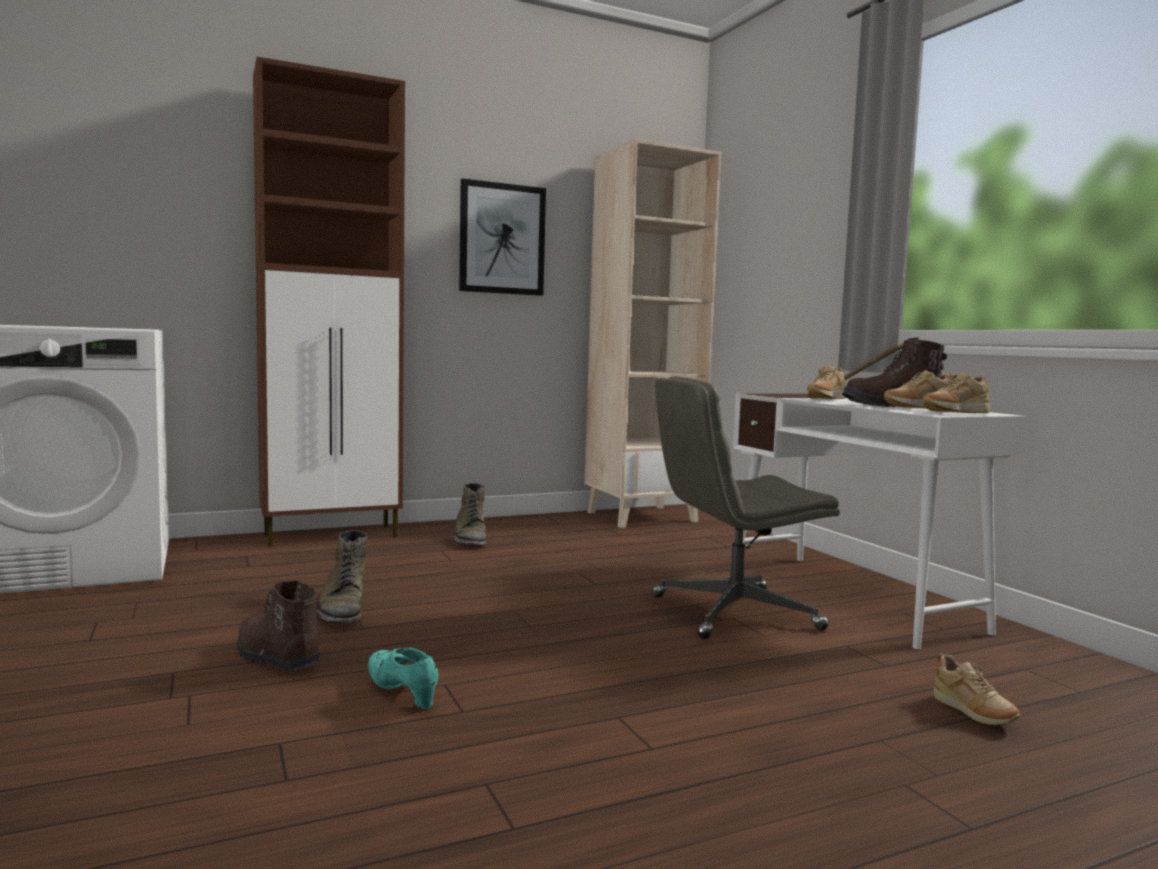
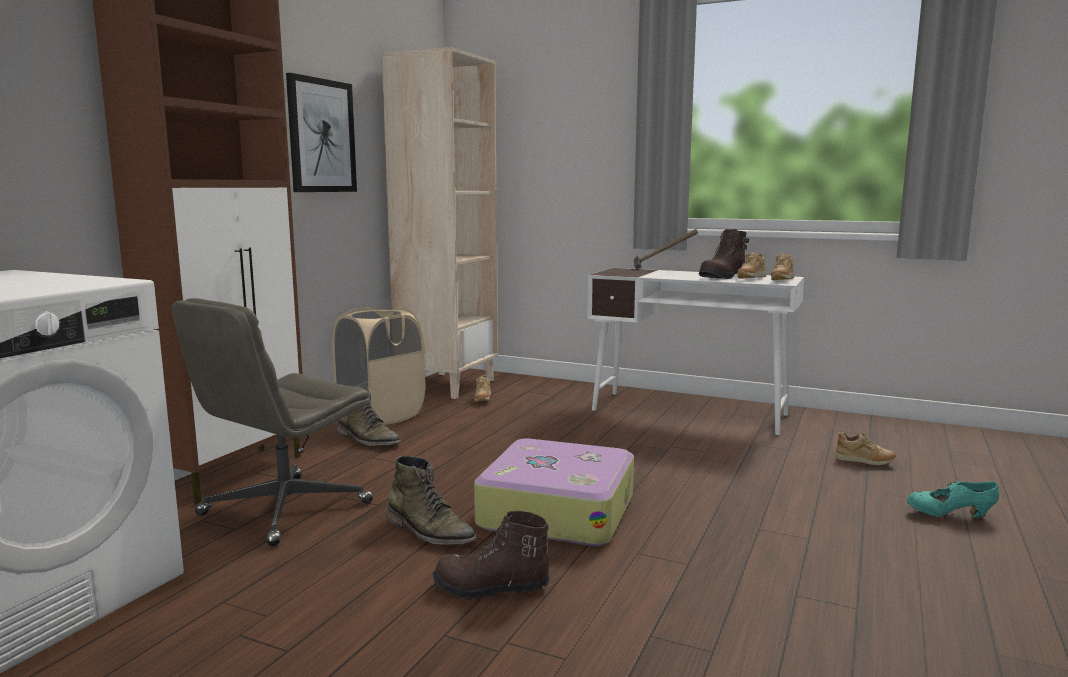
camera: 40 degrees left, 5 degrees up
turquoise shoe [368,647,438,709] -> turquoise shoe moved to [907,481,999,518]
grey office chair [651,376,840,639] -> grey office chair moved to [172,298,373,546]
beige shoe [807,365,845,399] -> beige shoe moved to [475,374,491,402]
none -> beige laundry basket [332,307,425,425]
none -> suitcase [474,438,634,546]

